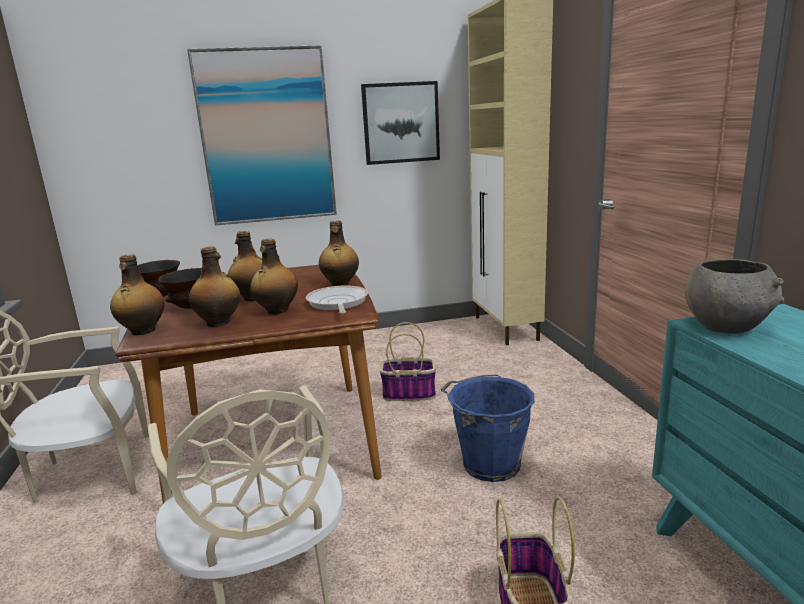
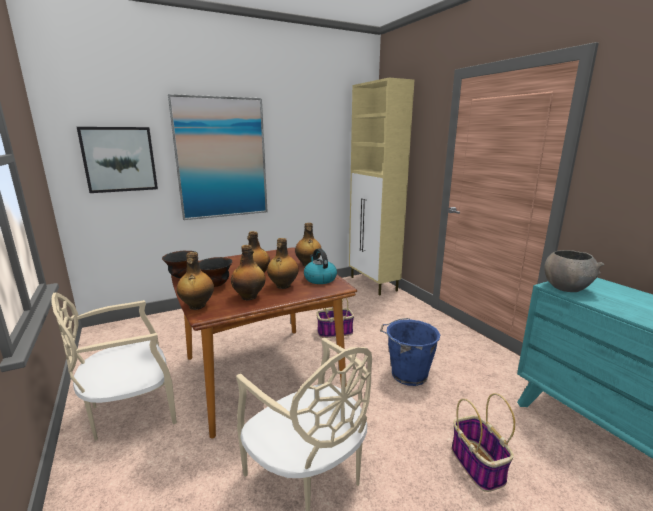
camera: 15 degrees left, 0 degrees up
frying pan [306,285,368,314] -> kettle [304,248,337,284]
picture [361,81,440,165] -> picture moved to [77,127,158,193]

